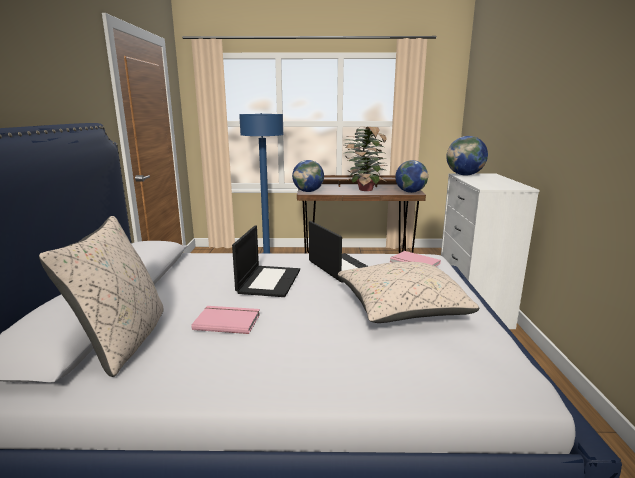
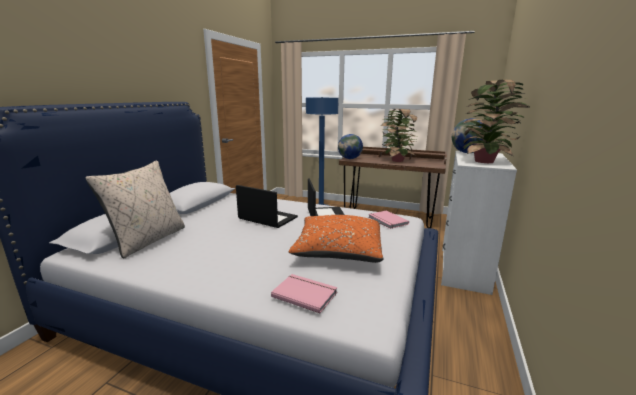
camera: 20 degrees right, 0 degrees up
pink book [191,306,260,334] -> pink book moved to [271,274,337,313]
laptop [232,225,300,297] -> laptop turned 90 degrees counterclockwise [236,185,298,228]
beige pillow [338,262,479,323] -> orange pillow [289,215,384,263]
globe [395,160,428,193] -> none
none -> potted plant [462,79,530,163]

